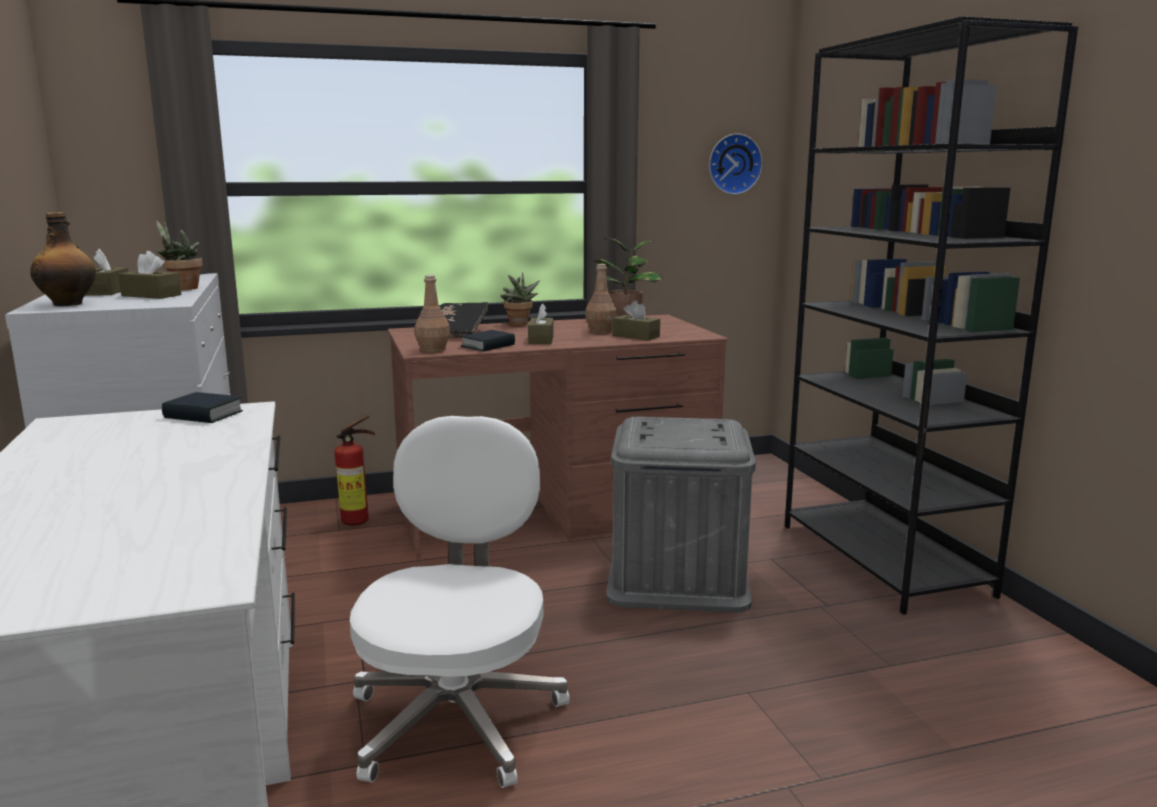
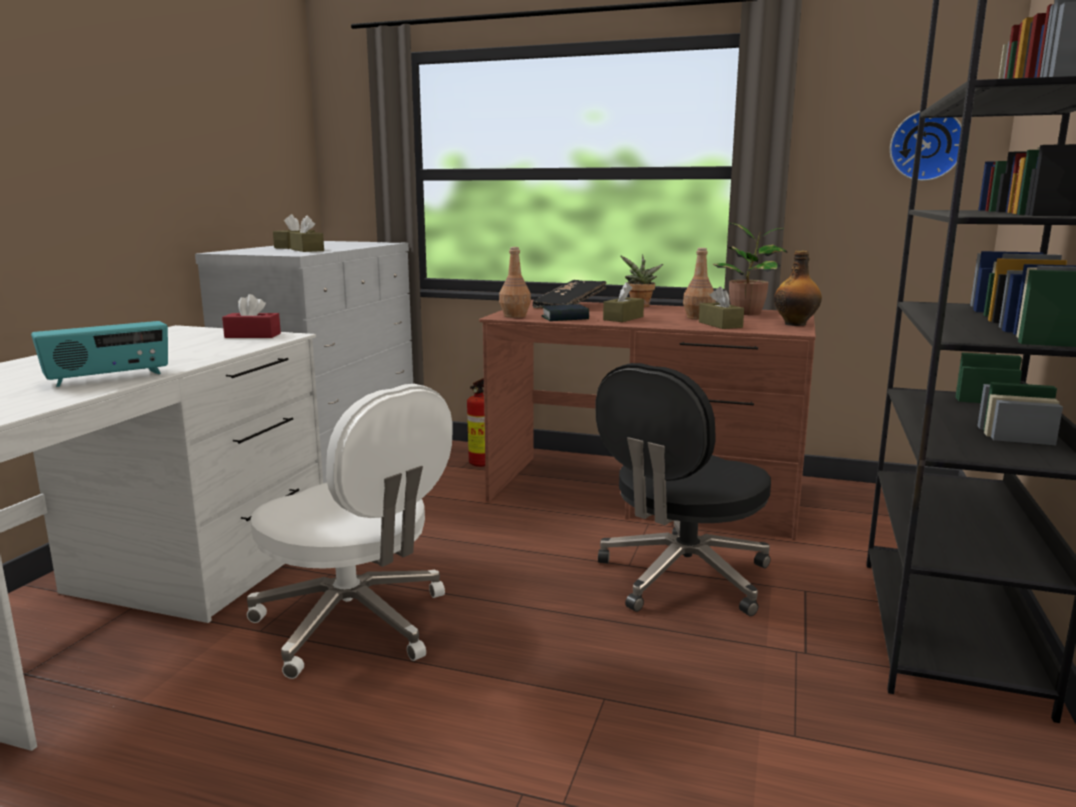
camera: 35 degrees right, 0 degrees up
bottle [30,212,96,306] -> bottle moved to [774,250,822,326]
potted plant [155,220,203,290] -> none
book [162,392,243,423] -> red tissue box [222,294,281,338]
white office chair [350,416,570,788] -> white office chair turned 90 degrees clockwise [247,384,452,679]
grey storage box [606,417,756,613] -> black office chair [596,363,771,616]
none -> radio [31,321,168,387]

